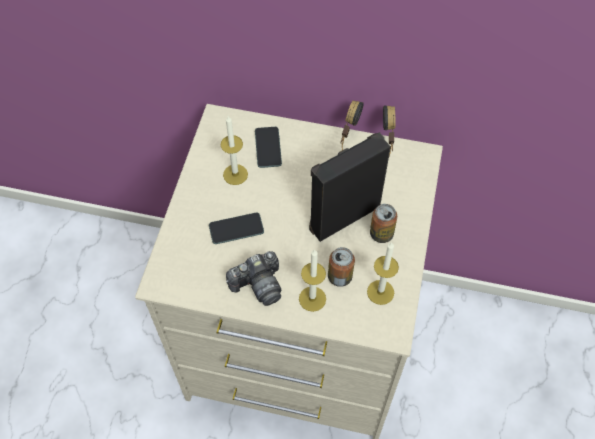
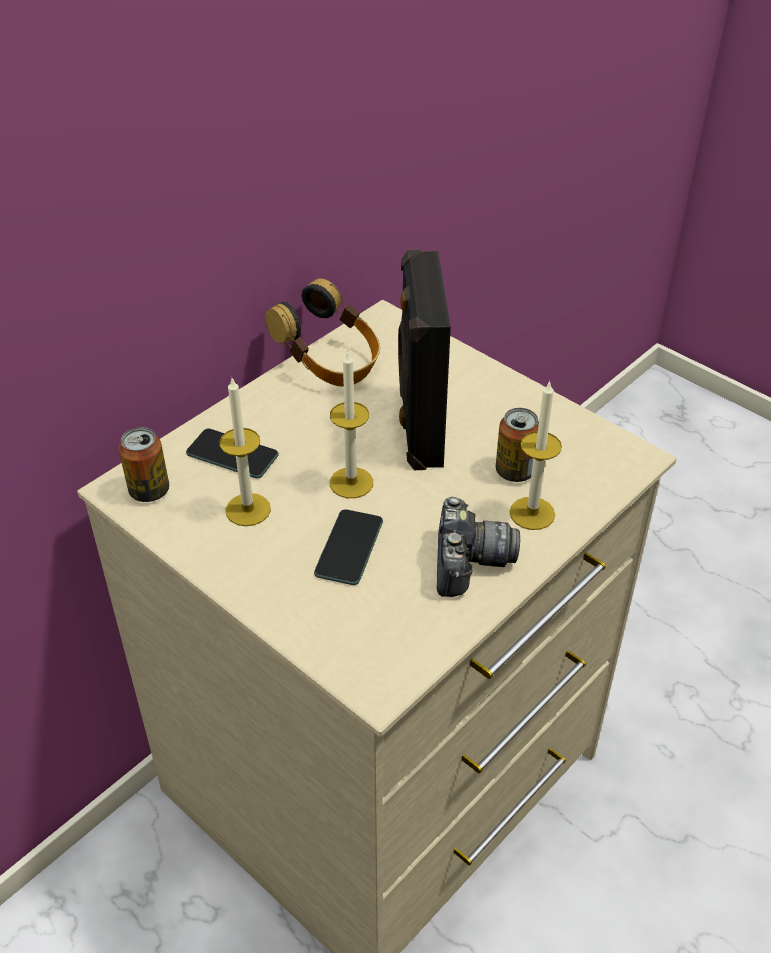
camera: 60 degrees left, 15 degrees down
candle [367,242,399,305] -> candle moved to [330,350,373,498]
can [370,204,397,243] -> can moved to [119,427,169,502]

